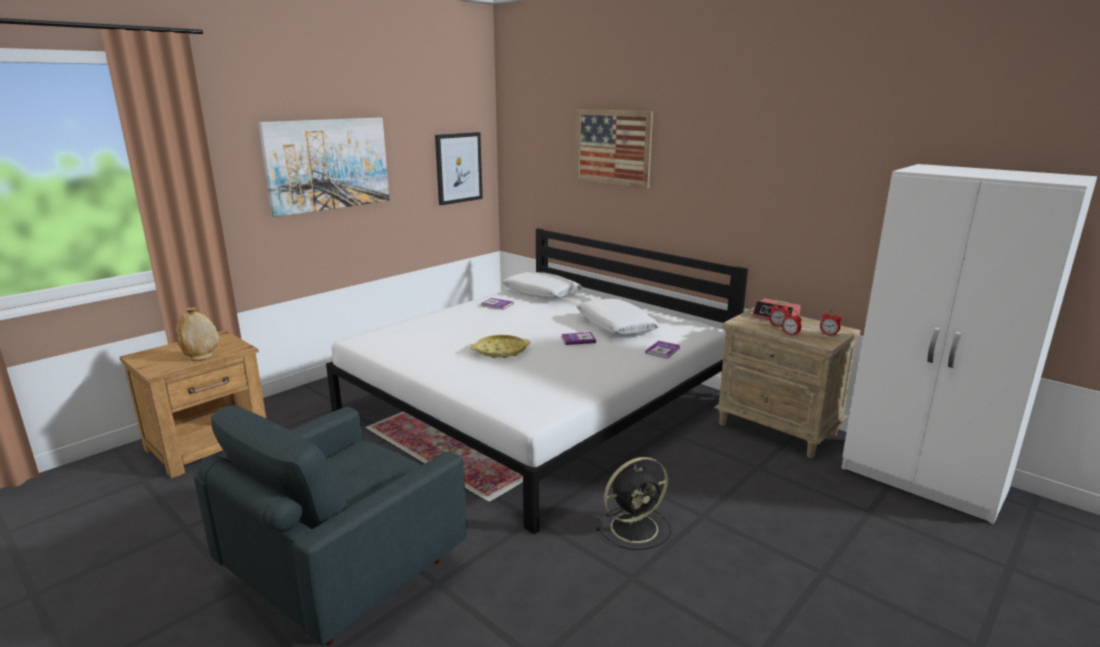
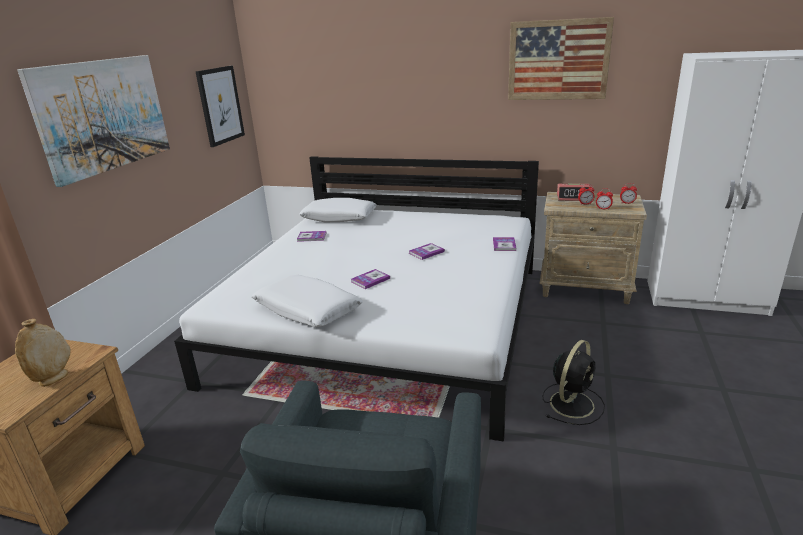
camera: 25 degrees left, 5 degrees up
yellow tray [470,335,530,358] -> book [351,269,390,289]
picture [575,109,653,189] -> picture moved to [508,17,614,100]
white pillow [576,299,660,335] -> white pillow moved to [252,275,363,327]

